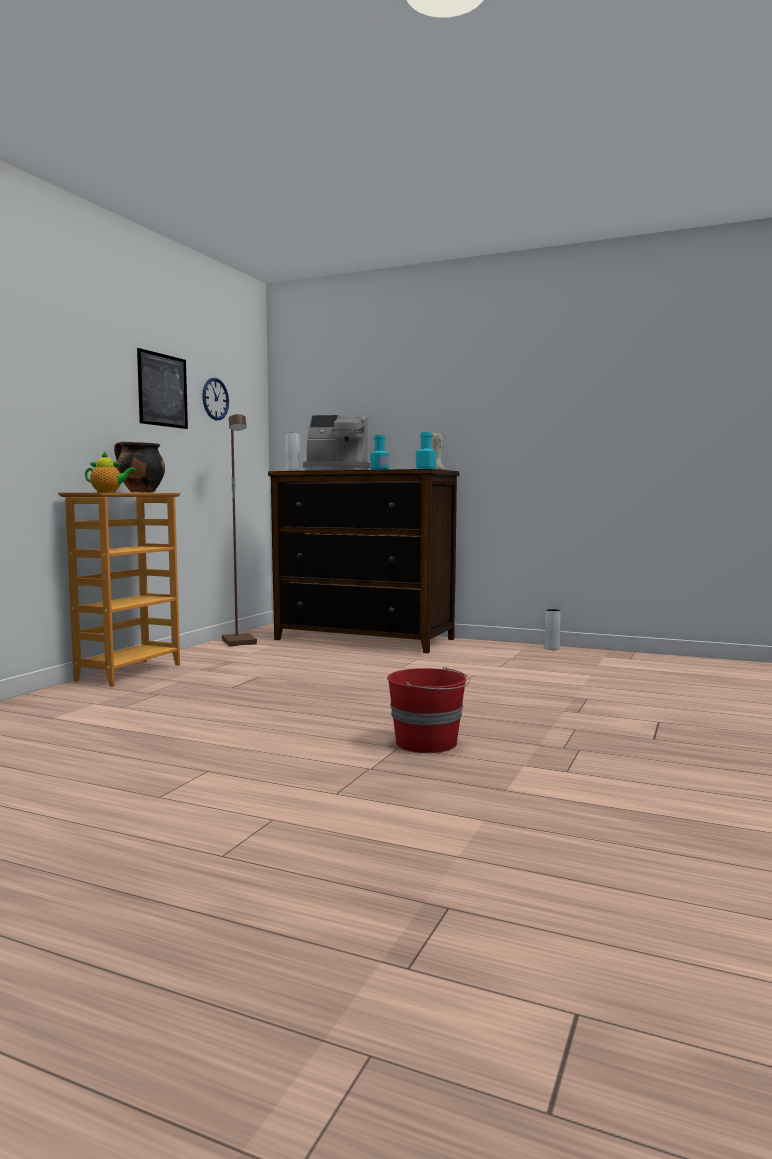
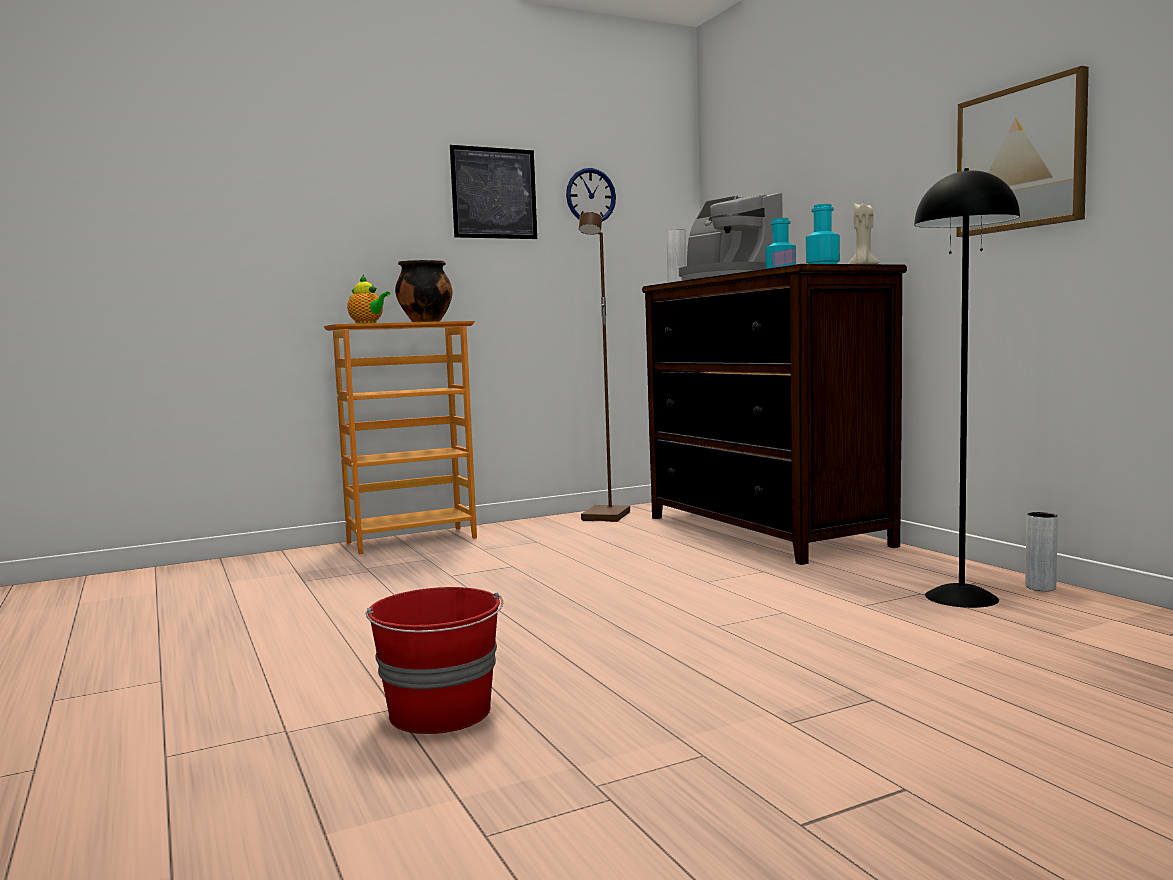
camera: 40 degrees right, 0 degrees up
none -> black floor lamp [914,168,1020,608]
none -> picture [956,66,1089,237]

